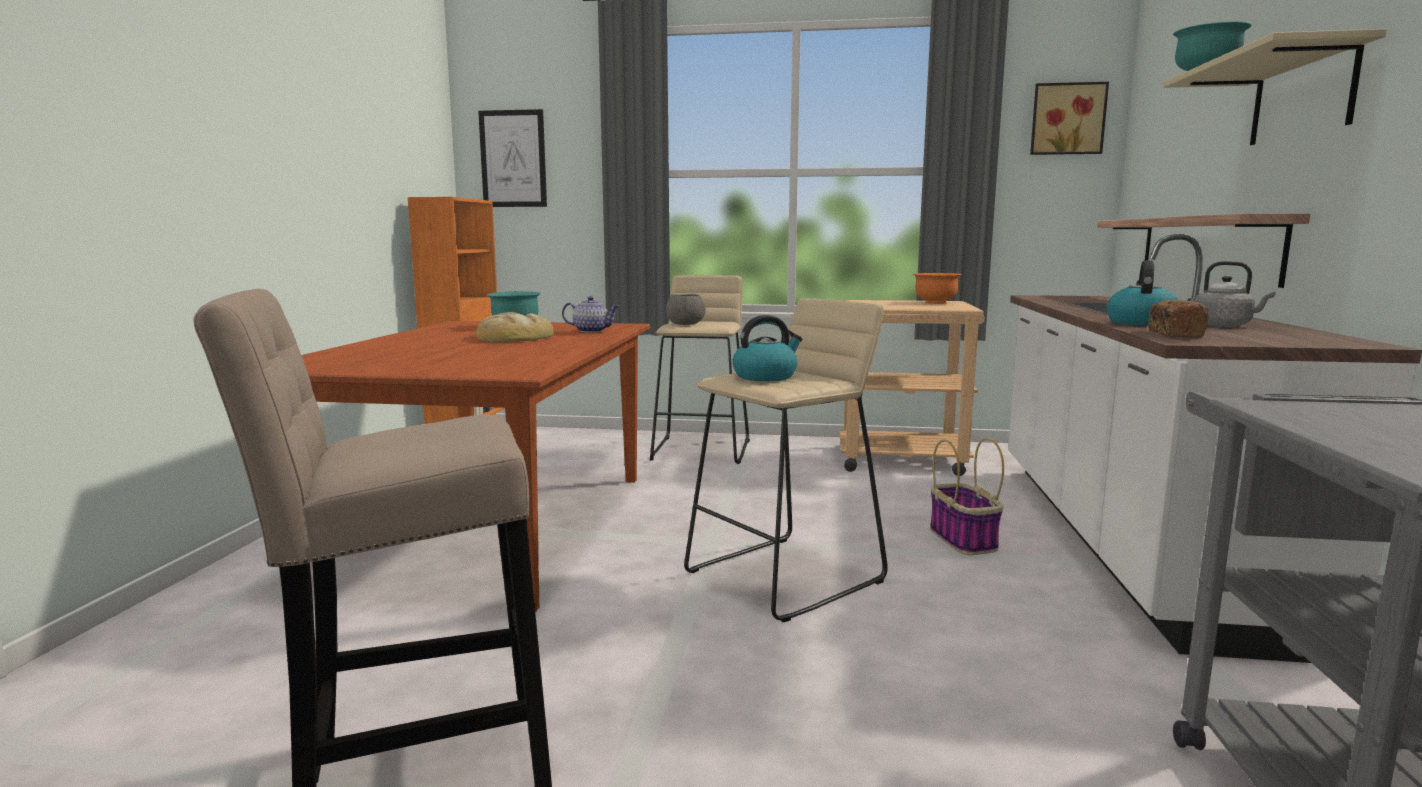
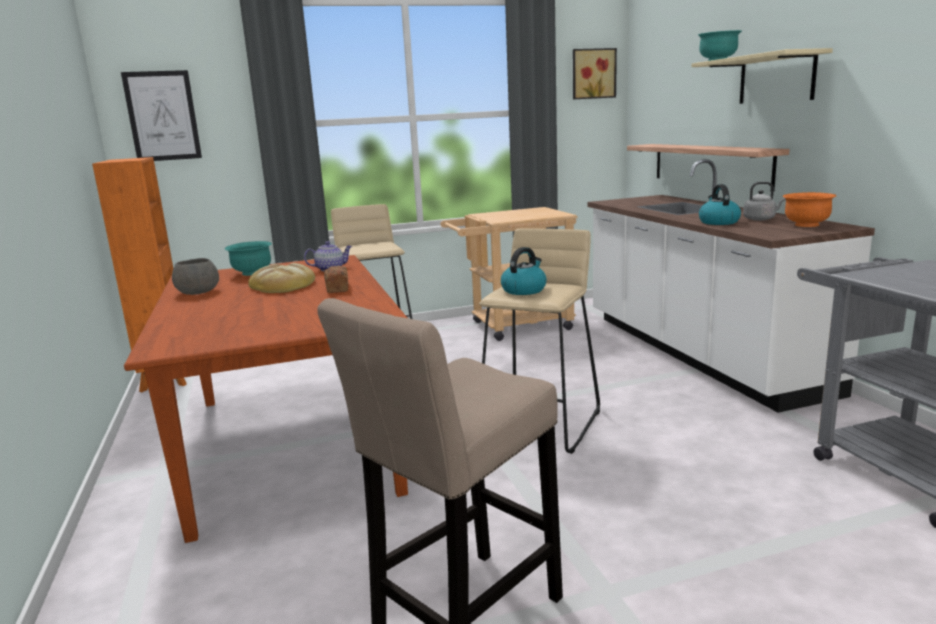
camera: 25 degrees left, 5 degrees up
grey bowl [666,294,706,325] -> grey bowl moved to [172,258,219,295]
orange bowl [913,273,962,304] -> orange bowl moved to [783,192,836,227]
basket [930,437,1004,555] -> none
bread [1149,300,1209,338] -> bread moved to [324,266,348,293]

